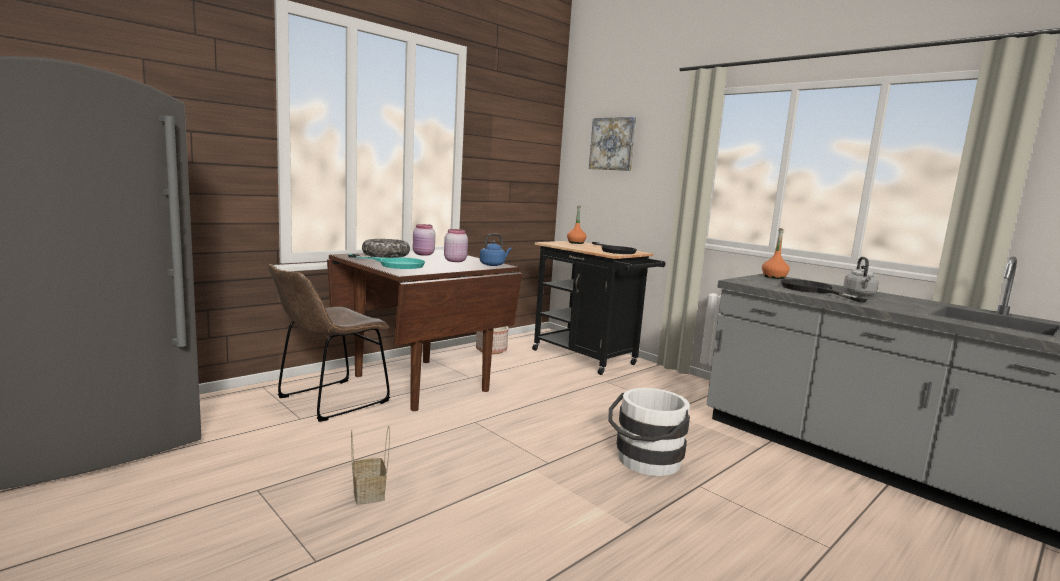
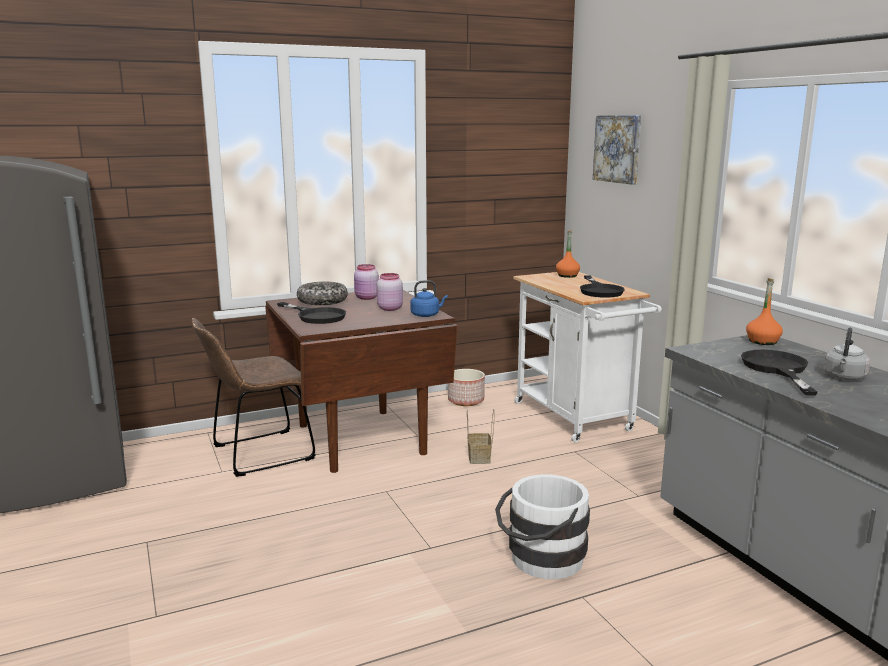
camera: 20 degrees right, 5 degrees up
turquoise frying pan [348,254,425,269] -> black frying pan [277,302,346,324]
basket [351,426,390,505] -> basket moved to [467,410,495,464]
black cart [532,241,665,375] -> white cart [514,272,662,442]

